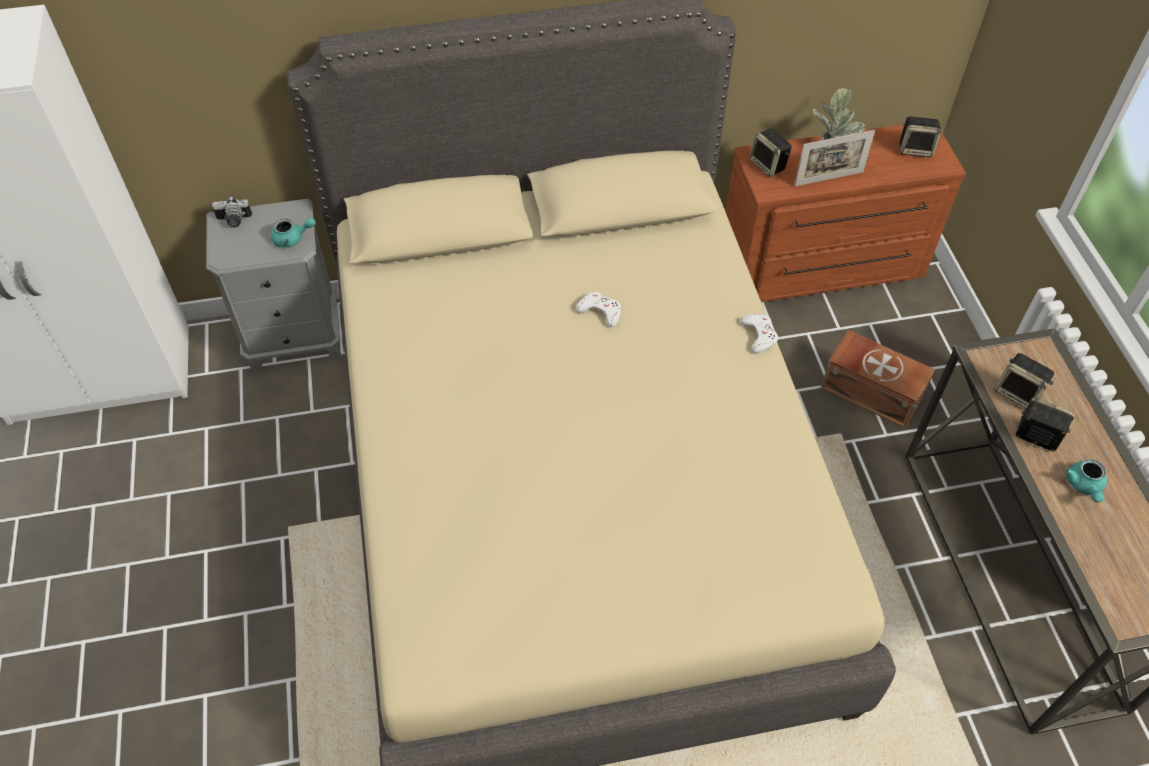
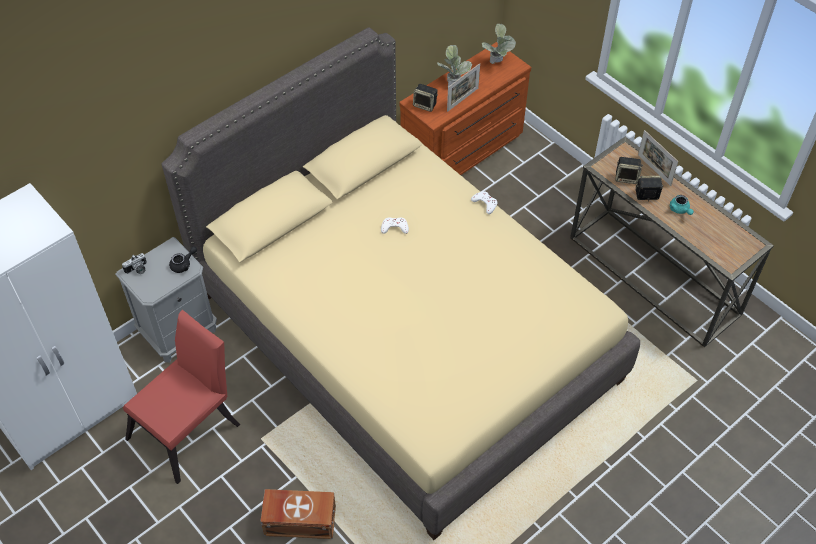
camera: 30 degrees left, 0 degrees up
turquoise teapot [271,218,316,248] -> black teapot [169,246,197,273]
brown storage box [821,330,935,428] -> brown storage box moved to [260,489,336,539]
speaker [900,117,942,158] -> potted plant [482,23,516,64]
none -> red chair [123,310,240,484]
none -> picture frame [638,130,678,186]

